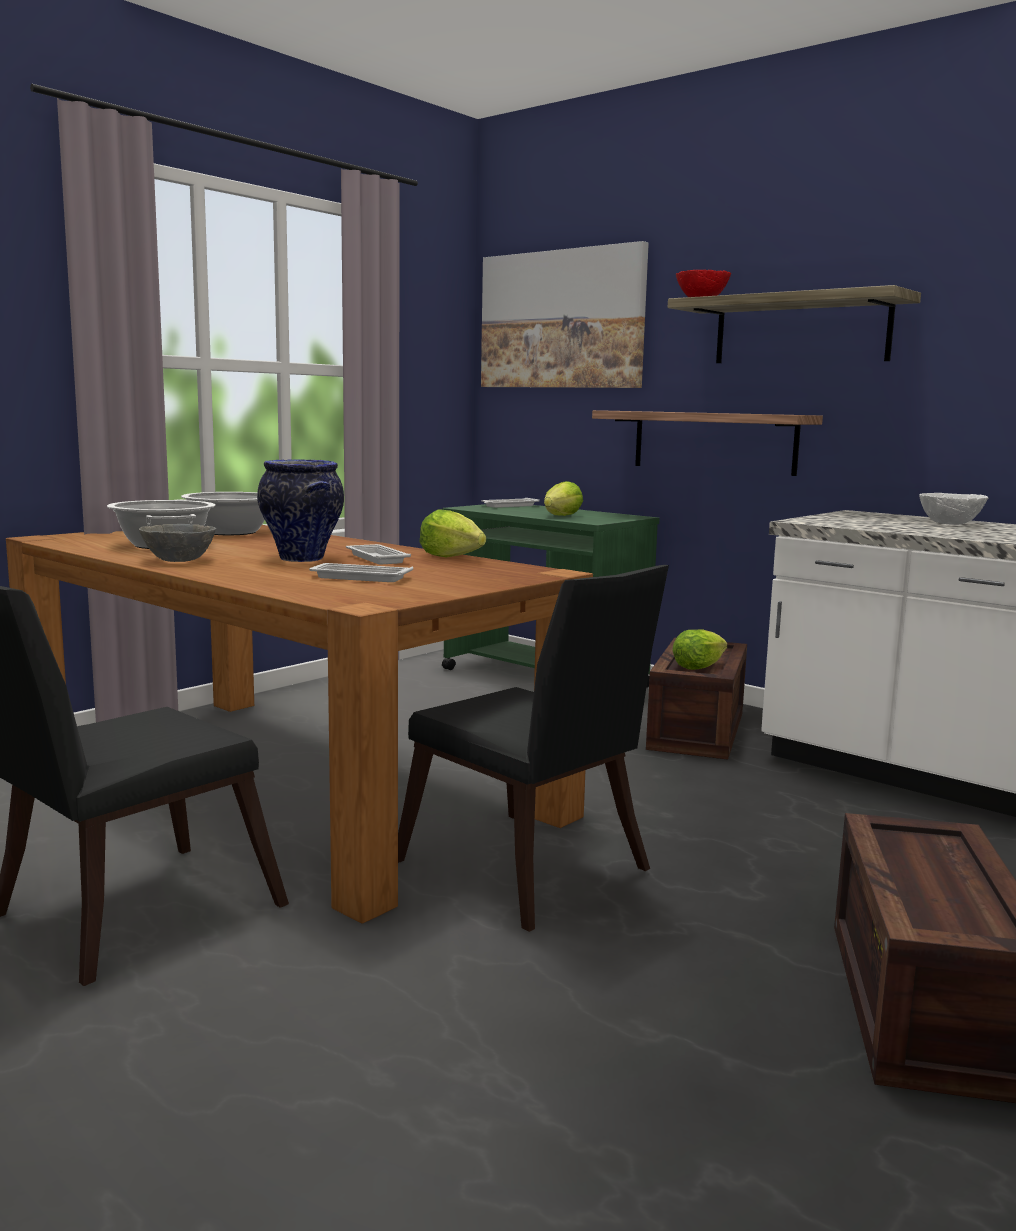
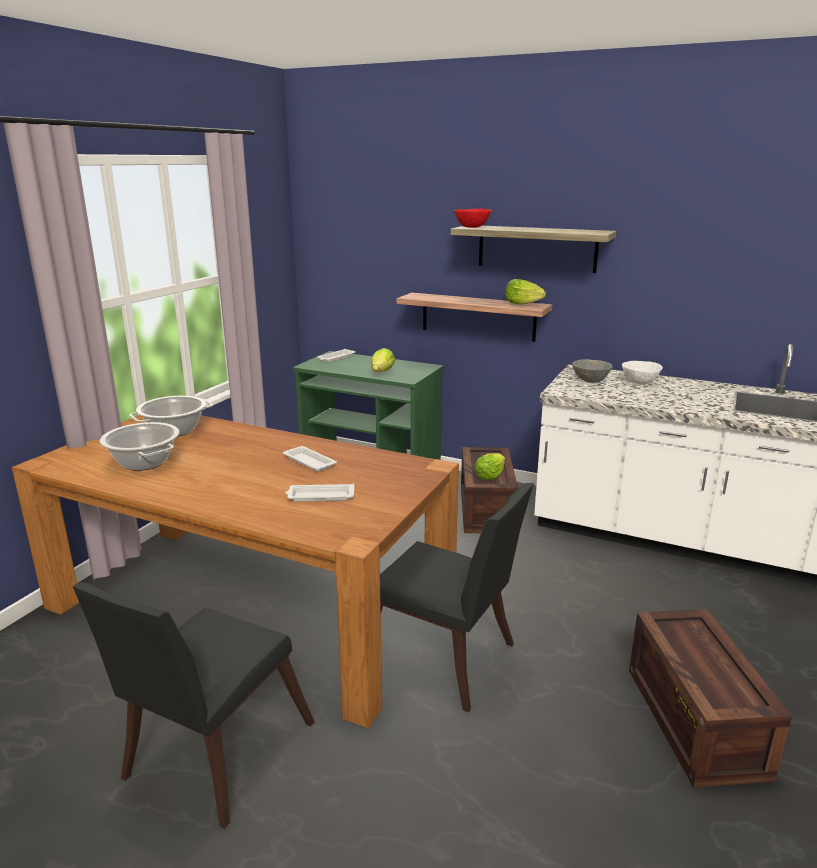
camera: 15 degrees left, 10 degrees up
grey bowl [139,524,216,562] -> grey bowl moved to [572,359,613,383]
vase [257,459,344,562] -> none
lettuce [419,510,486,558] -> lettuce moved to [505,279,546,305]
picture [481,241,649,388] -> none

